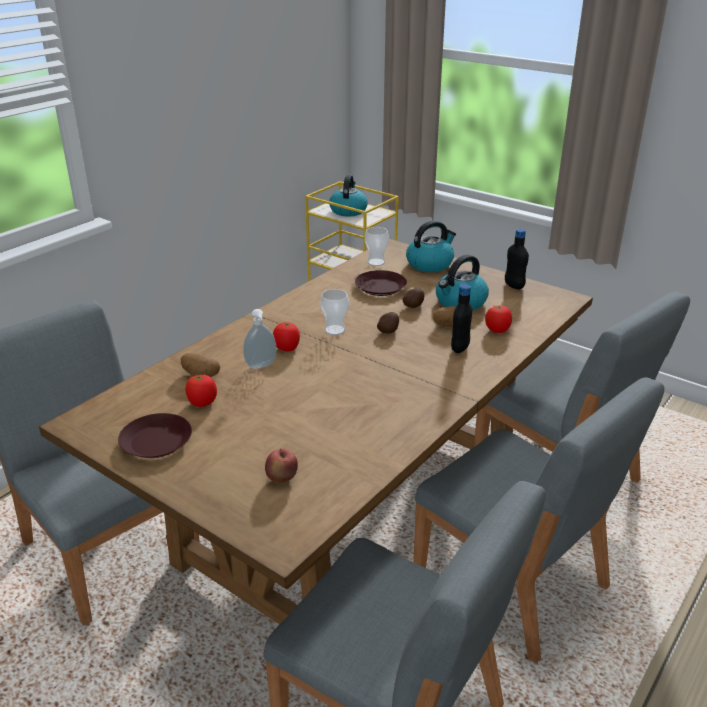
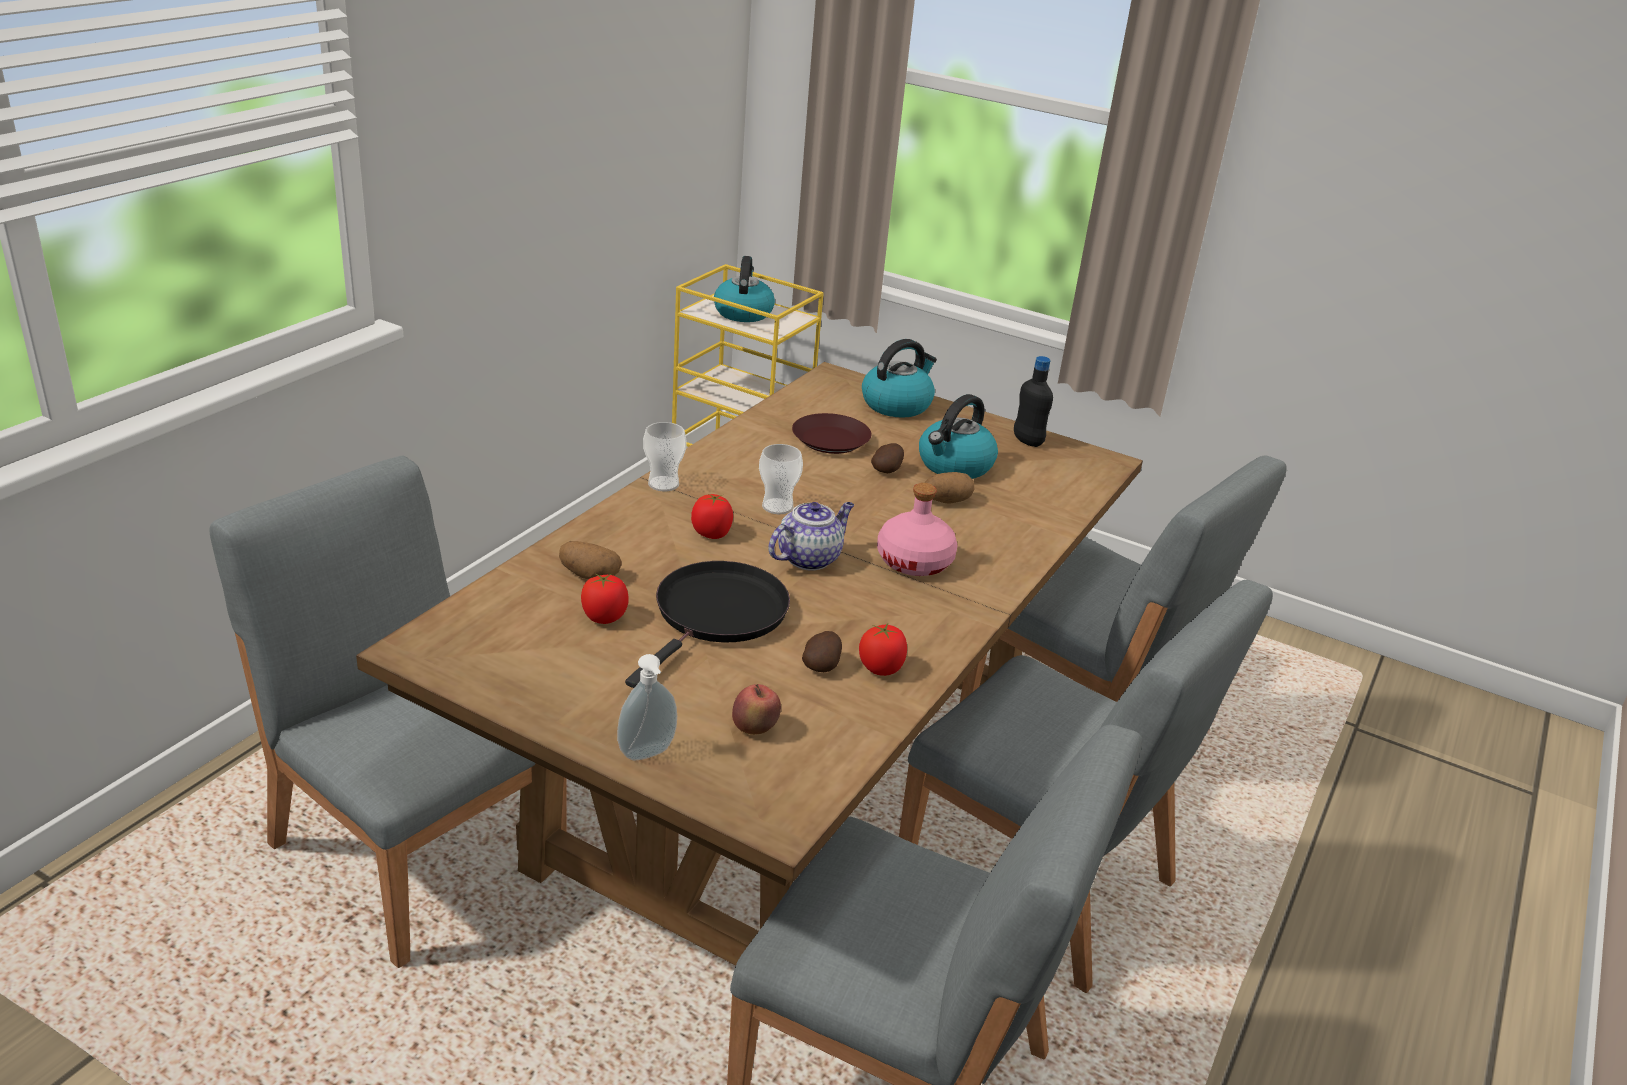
camera: 10 degrees left, 0 degrees up
brown plate [118,413,192,458] -> none
soap dispenser [243,309,276,369] -> soap dispenser moved to [617,654,677,760]
cup [365,227,389,266] -> cup moved to [643,422,687,491]
potato [377,312,399,334] -> potato moved to [802,631,842,672]
black bottle [451,284,472,353] -> none
tomato [485,305,512,333] -> tomato moved to [859,623,907,676]
none -> black frying pan [625,561,790,688]
none -> teapot [768,502,854,571]
none -> pink bottle [877,483,958,576]

